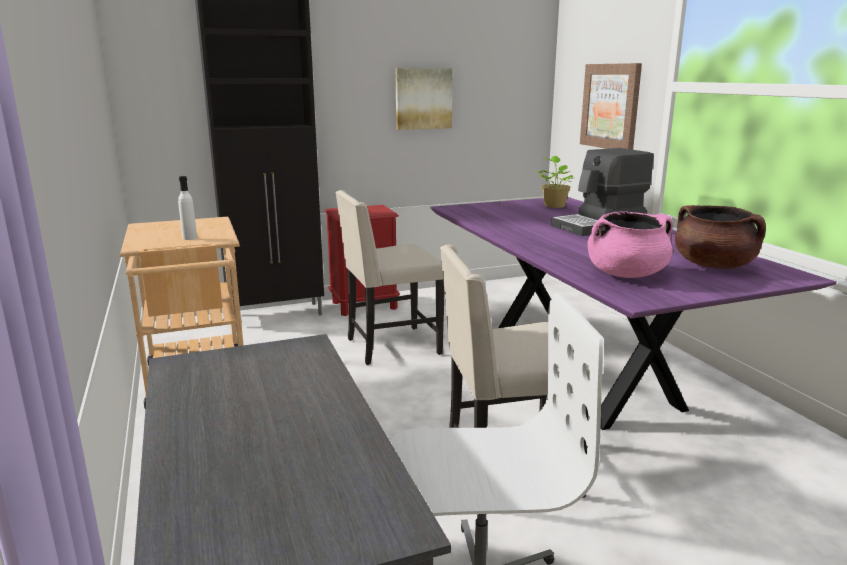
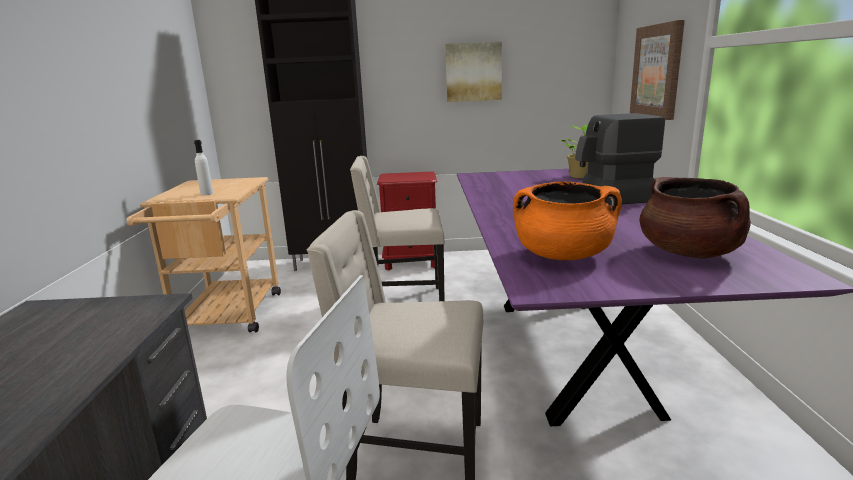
camera: 20 degrees right, 0 degrees up
pink cooking pot [588,211,673,278] -> orange cooking pot [513,181,622,260]

